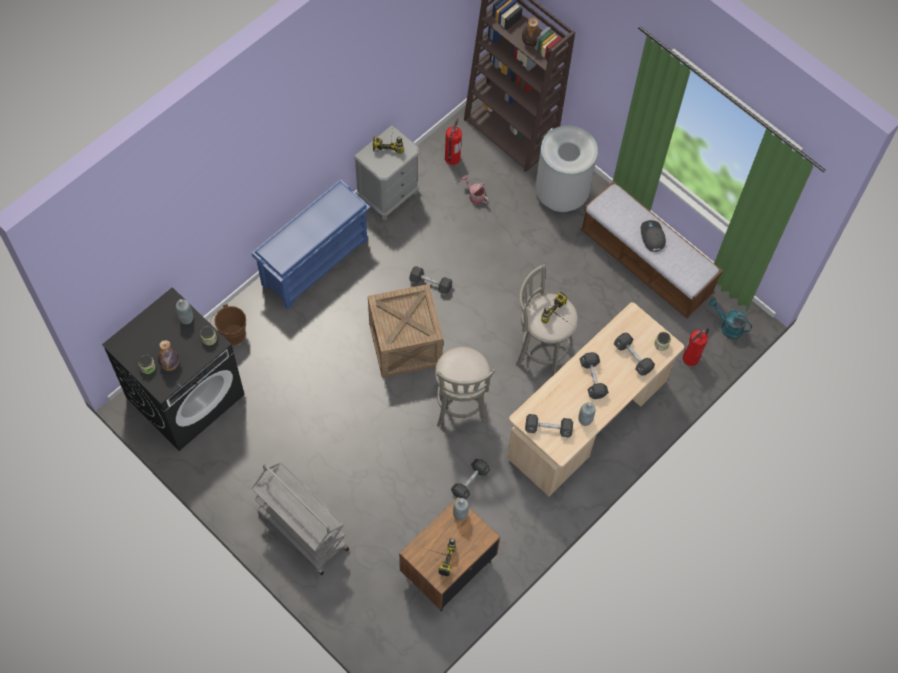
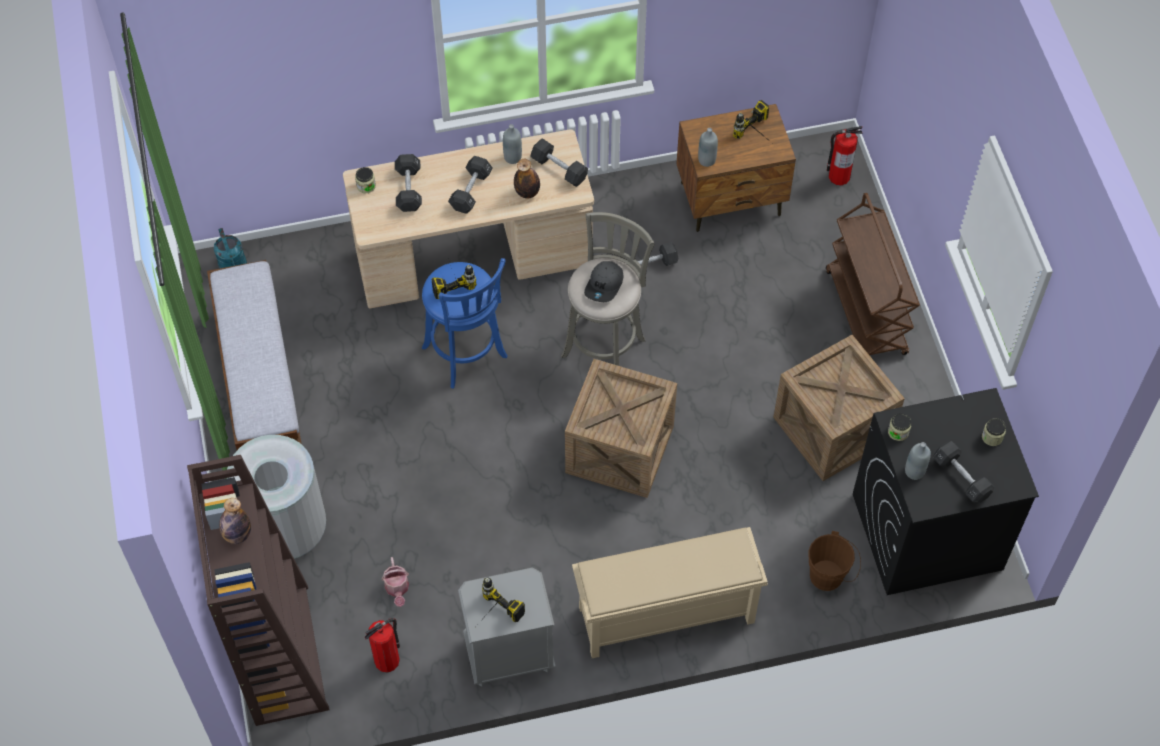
camera: 145 degrees left, 5 degrees down
bottle [158,340,180,371] -> bottle moved to [514,159,540,198]
blue shoe rack [252,179,371,309] -> beige shoe rack [572,527,768,658]
grey cart [252,462,349,575] -> brown cart [826,193,920,355]
black dumbbell [409,266,452,294] -> black dumbbell moved to [933,441,994,504]
grey stool [516,264,578,376] -> blue stool [422,258,508,389]
grey cap [641,220,666,252] -> grey cap moved to [584,261,623,302]
fire extinguisher [683,328,709,366] -> fire extinguisher moved to [827,126,862,185]
none -> crate [773,335,905,481]

